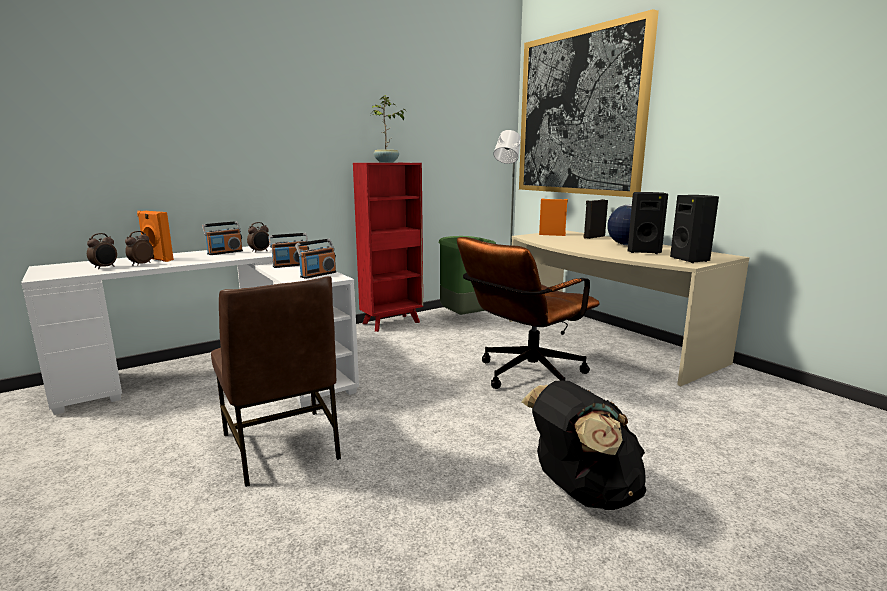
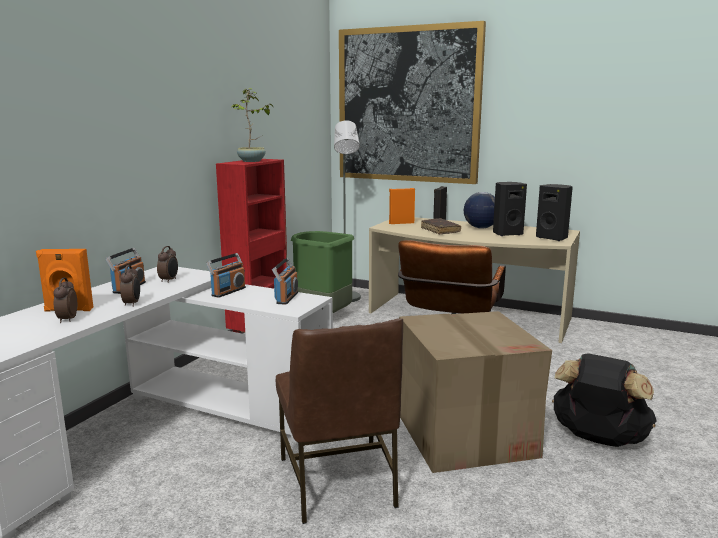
camera: 30 degrees left, 0 degrees up
alarm clock [87,233,117,269] -> alarm clock moved to [120,265,140,307]
brown chair [211,276,341,487] -> brown chair turned 45 degrees clockwise [276,318,403,524]
none -> cardboard box [399,311,552,473]
none -> brown book [421,218,461,235]

